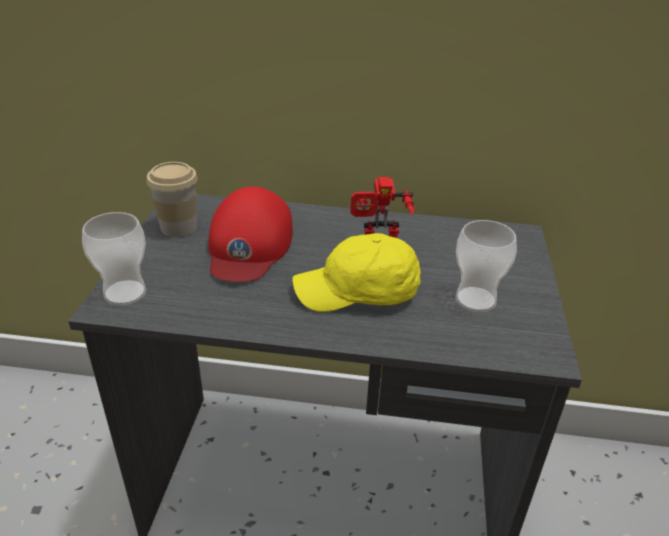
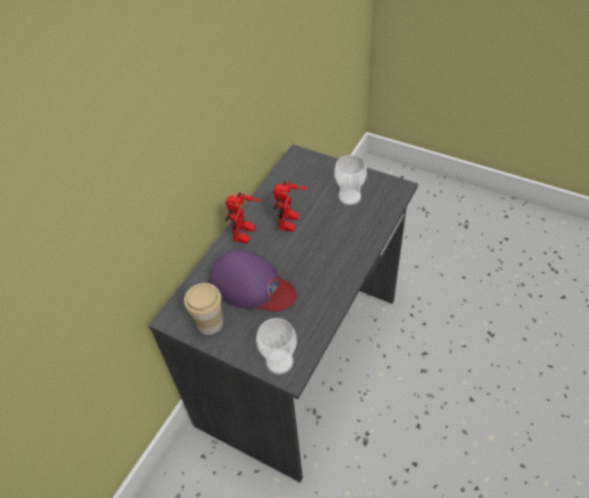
camera: 65 degrees left, 15 degrees up
red cap [208,186,293,282] -> purple cap [210,249,296,312]
yellow cap [293,233,421,312] -> none
none -> toy robot [225,192,262,244]

